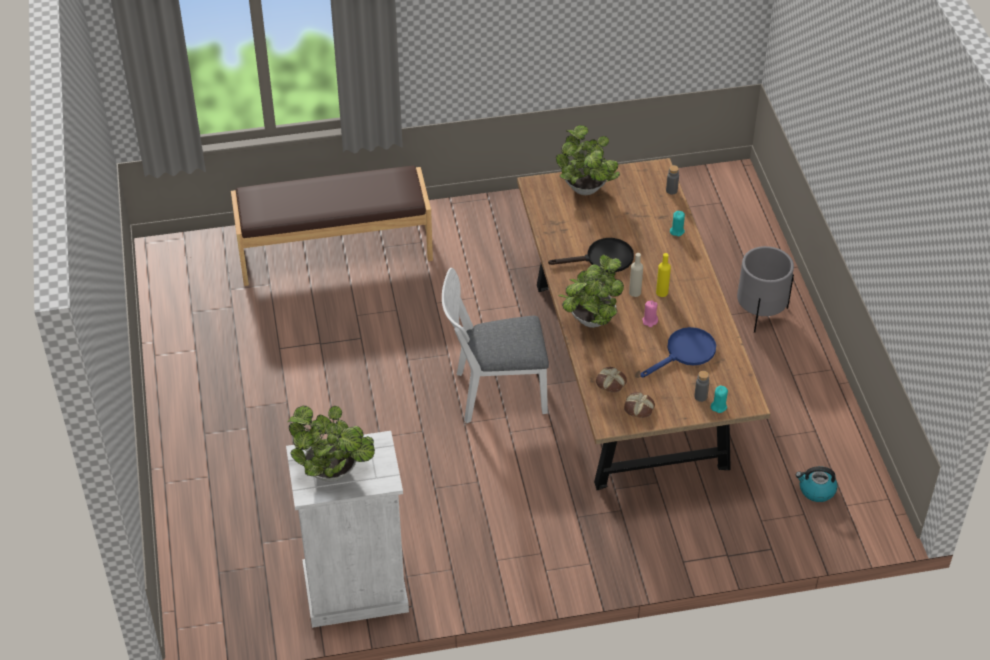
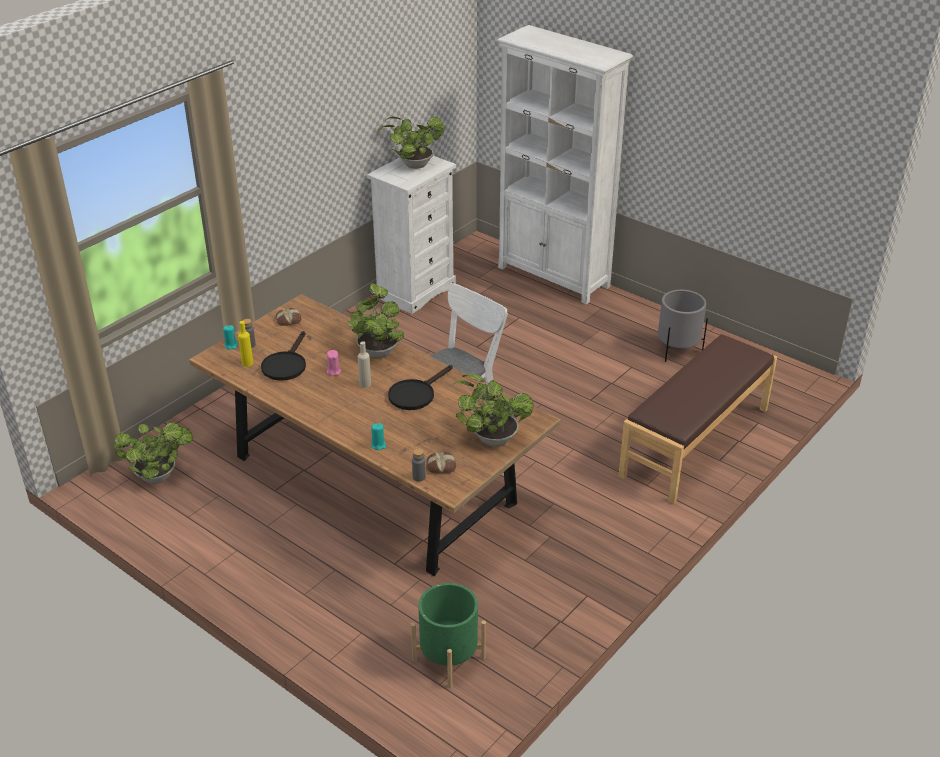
camera: 140 degrees right, 10 degrees down
bread [596,367,627,393] -> bread moved to [427,452,456,474]
blue frying pan [640,327,716,377] -> black frying pan [261,331,306,381]
yellow bottle [656,253,671,297] -> yellow bottle moved to [238,321,253,367]
grey planter [737,246,794,333] -> grey planter moved to [658,290,708,362]
kettle [796,466,837,502] -> potted plant [113,422,193,484]
none -> green planter [411,583,486,688]
none -> white bookcase [498,25,633,304]

